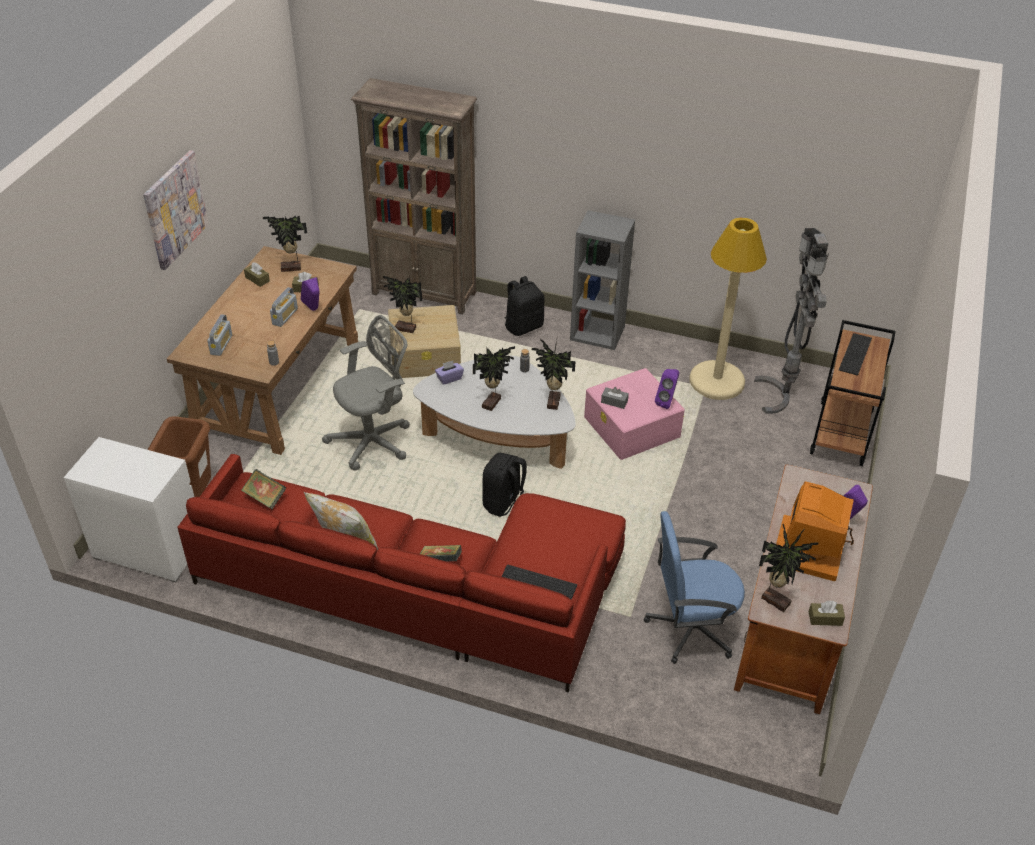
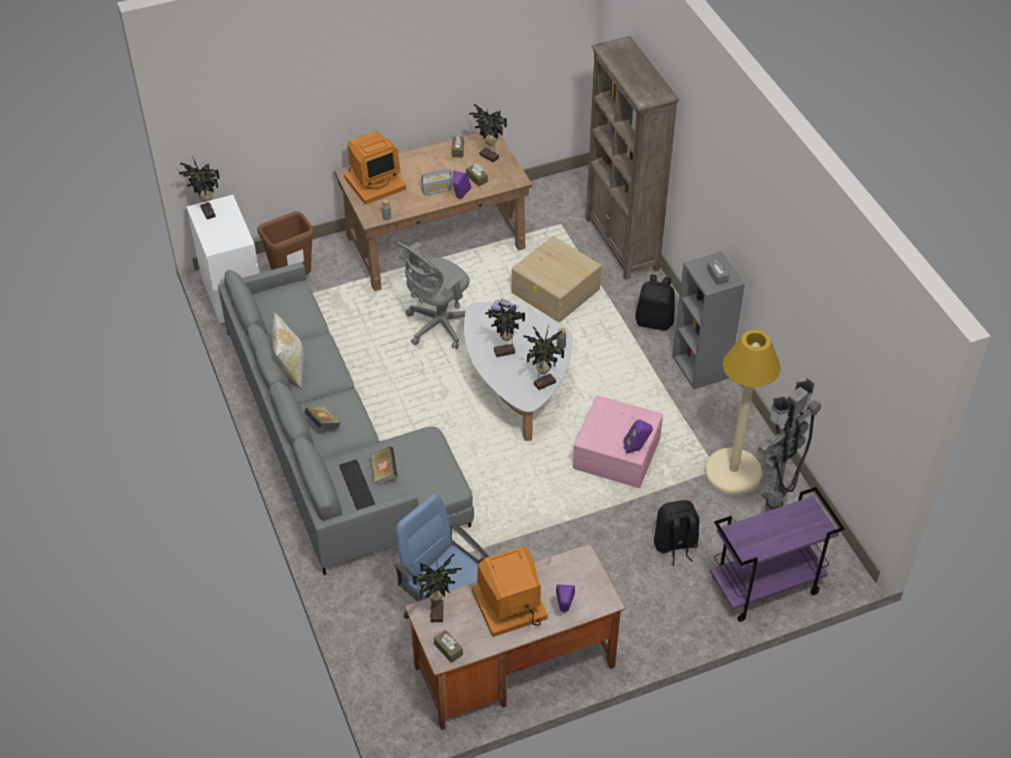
camera: 50 degrees right, 5 degrees up
picture [143,150,209,270] -> none
red sofa [177,454,626,693] -> grey sofa [218,262,474,575]
radio [207,314,232,356] -> monitor [344,131,406,205]
book [241,469,286,509] -> book moved to [370,447,398,485]
grey office chair [322,315,410,471] -> grey office chair turned 120 degrees clockwise [397,242,469,349]
potted plant [383,276,422,333] -> potted plant moved to [179,156,220,219]
black backpack [482,453,527,517] -> black backpack moved to [654,500,699,565]
grey tissue box [601,387,629,409] -> grey tissue box moved to [707,259,729,285]
brown cart [810,320,896,466] -> purple cart [710,487,845,622]
keyboard [839,333,872,375] -> none

